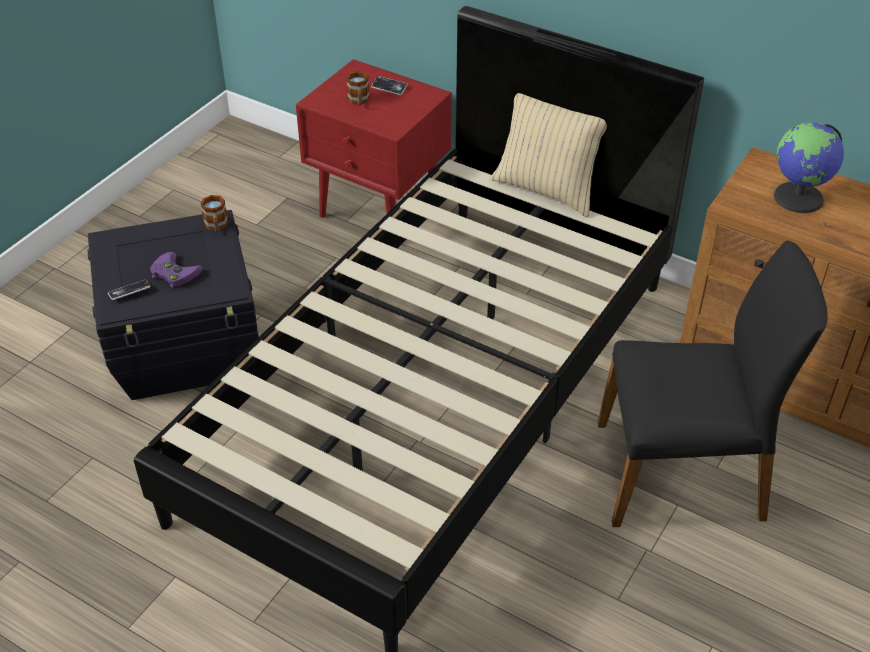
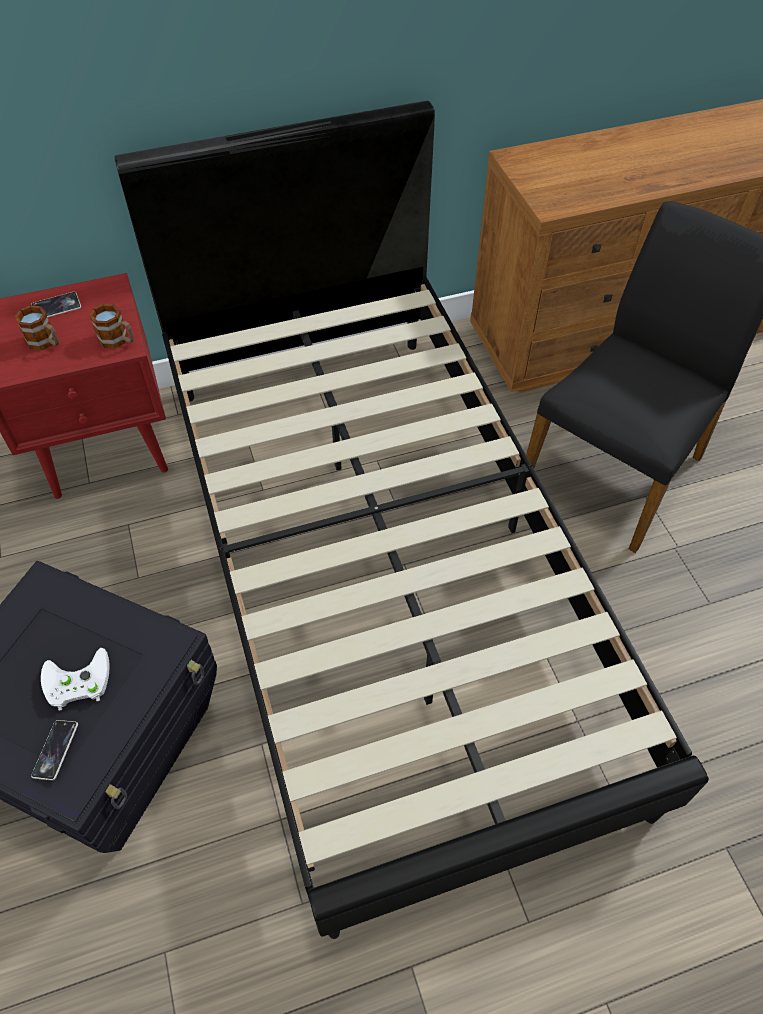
camera: 50 degrees left, 10 degrees up
purple game controller [150,252,203,288] -> white game controller [41,648,110,711]
mug [201,195,228,232] -> mug moved to [89,304,134,348]
beige pillow [491,93,607,217] -> none
globe [773,122,844,213] -> none

